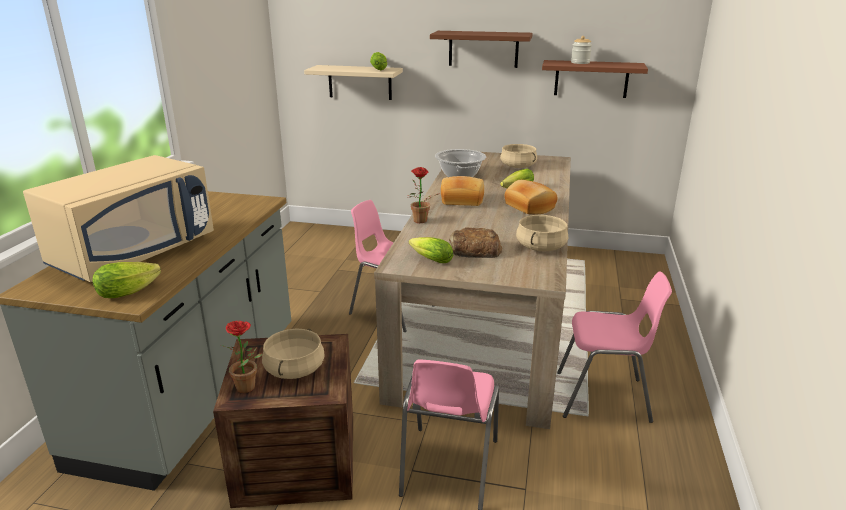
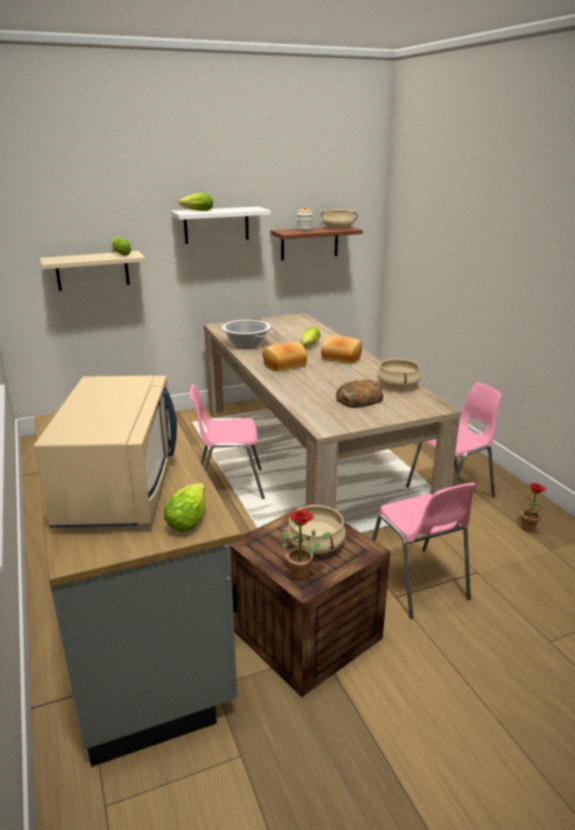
camera: 35 degrees left, 0 degrees up
potted plant [408,167,440,223] -> potted plant moved to [521,483,548,532]
lettuce [409,237,453,263] -> lettuce moved to [179,193,213,211]
brown shelf [430,31,532,68] -> white shelf [171,207,271,244]
beige cooking pot [500,144,537,168] -> beige cooking pot moved to [321,209,358,229]

